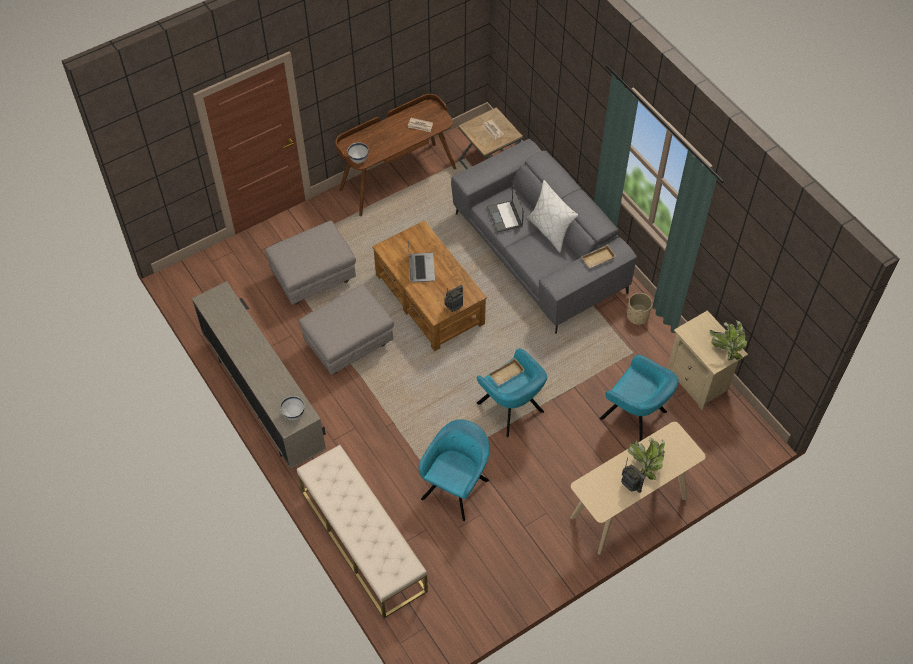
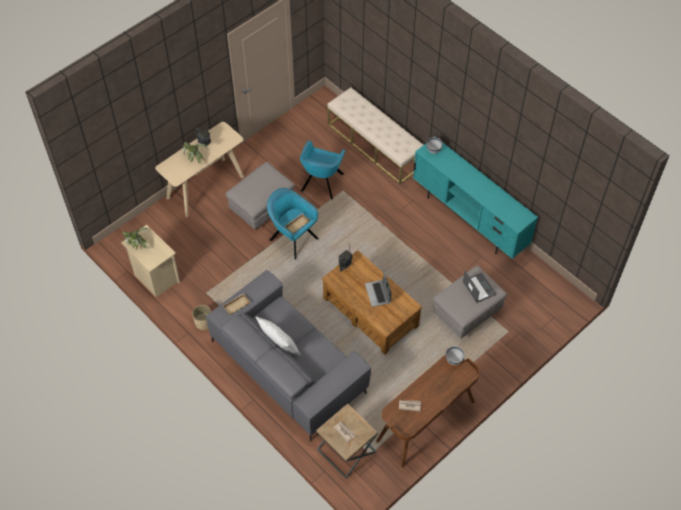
camera: 170 degrees right, 0 degrees up
beige tv stand [192,281,326,469] -> turquoise tv stand [413,137,538,259]
grey ottoman [299,284,394,375] -> grey ottoman moved to [226,161,295,230]
laptop [487,185,524,232] -> laptop moved to [463,271,496,303]
turquoise armchair [599,355,679,441] -> none

